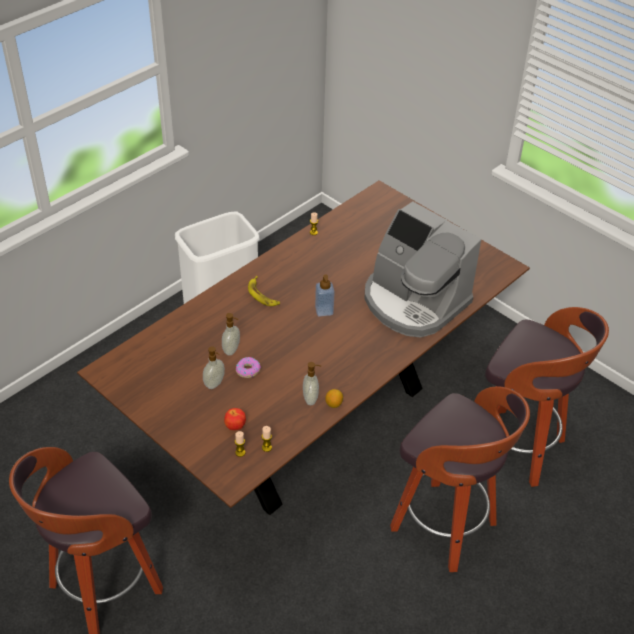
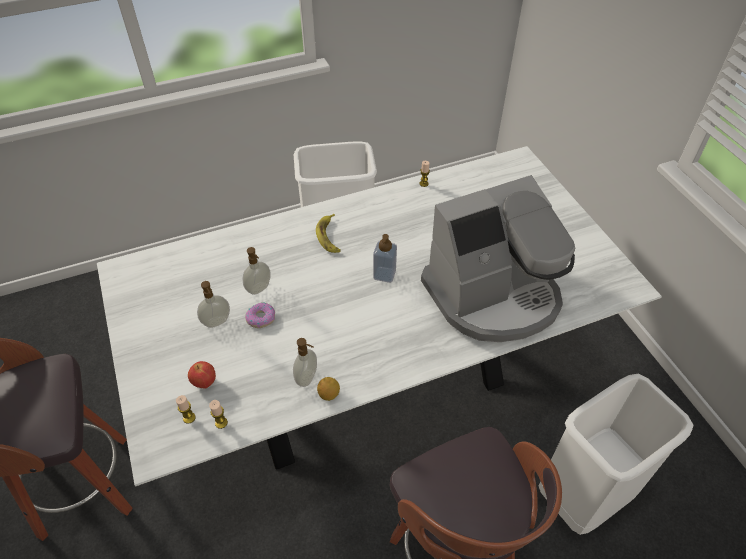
camera: 25 degrees right, 5 degrees up
brown dining table [77,180,530,515] -> white dining table [97,146,662,486]
coffee machine [364,201,481,338] -> coffee machine turned 90 degrees counterclockwise [421,175,575,342]
stool [485,307,609,487] -> white trash can [538,374,693,535]

